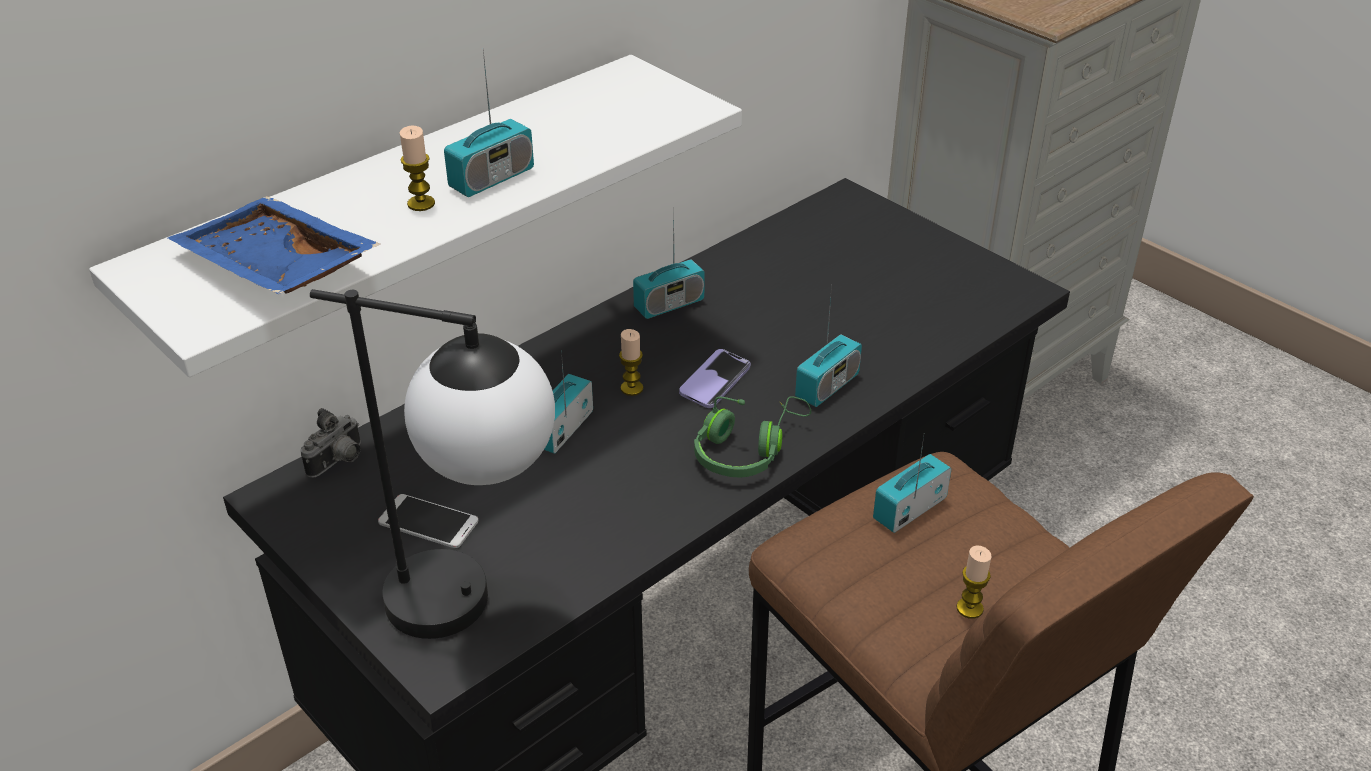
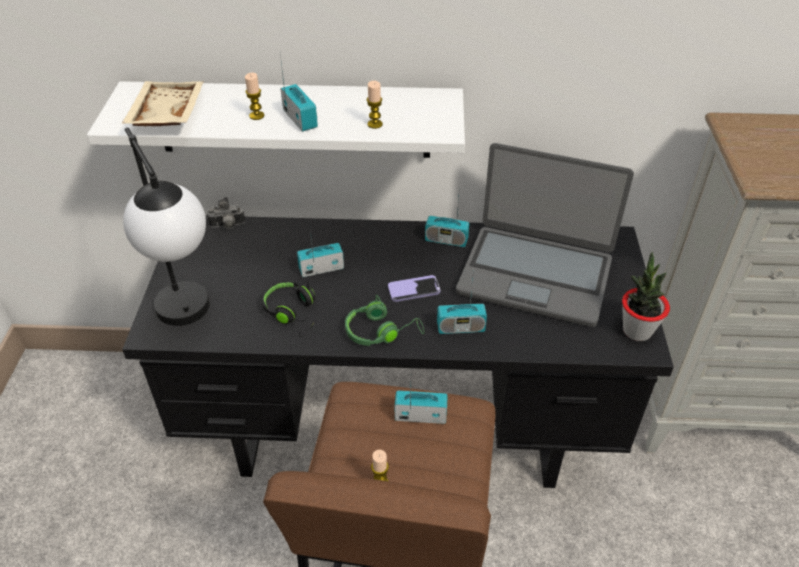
camera: 45 degrees right, 5 degrees up
blue tray [168,196,380,294] -> beige tray [121,81,203,127]
phone [378,494,479,548] -> none
radio [444,51,534,197] -> radio turned 120 degrees counterclockwise [280,54,318,132]
candle [619,329,643,396] -> candle moved to [367,81,383,129]
none -> black headphones [261,281,315,337]
none -> laptop [456,143,634,327]
none -> potted plant [622,252,670,341]

